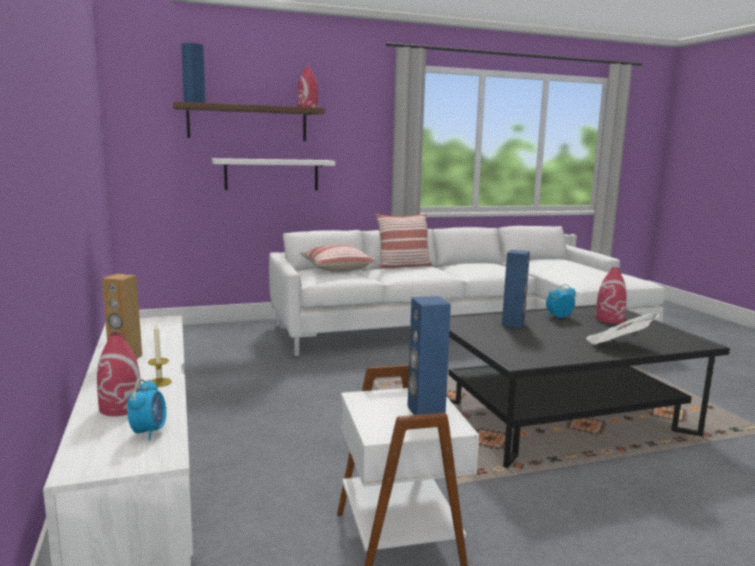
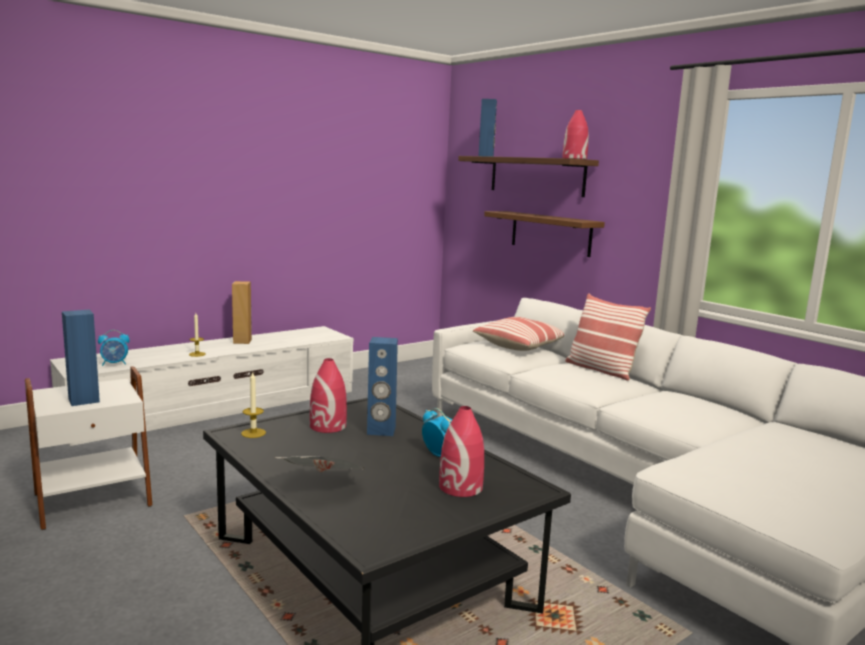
camera: 70 degrees right, 0 degrees up
red vase [97,333,141,416] -> red vase moved to [310,358,347,433]
white shelf [212,158,335,190] -> brown shelf [484,211,605,257]
none -> candle [241,371,266,438]

